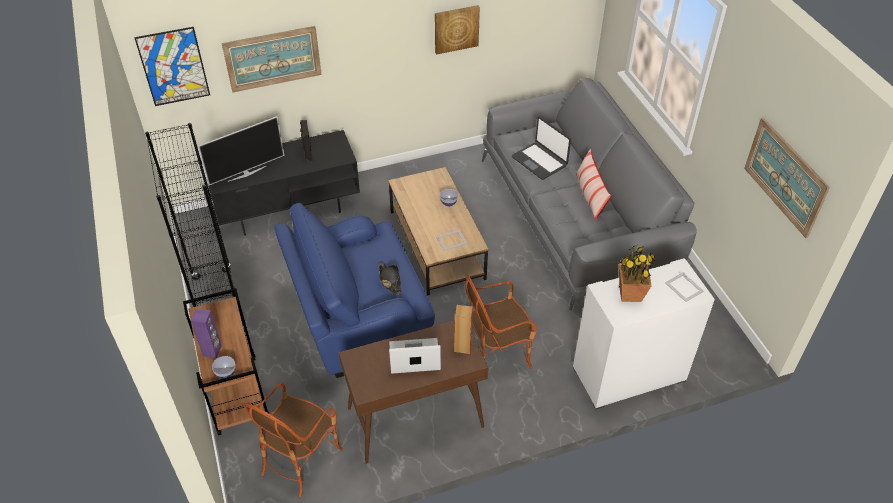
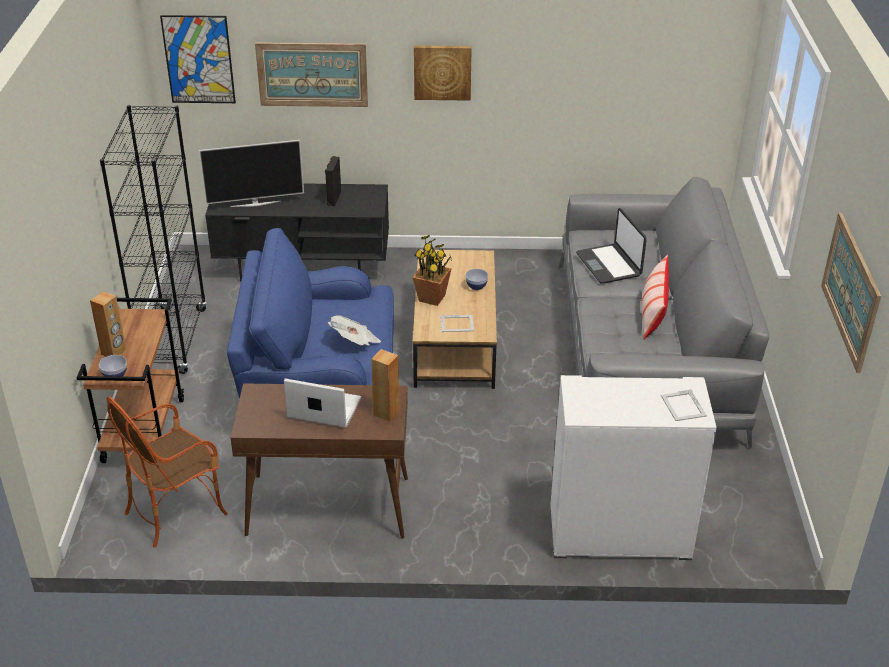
camera: 20 degrees right, 10 degrees down
purple speaker [191,309,222,358] -> brown speaker [90,291,126,357]
black hat [379,263,402,295] -> newspaper [328,315,381,346]
picture [435,5,480,55] -> picture moved to [414,45,472,101]
armchair [465,275,537,369] -> none
potted plant [619,246,656,302] -> potted plant moved to [412,235,452,306]

